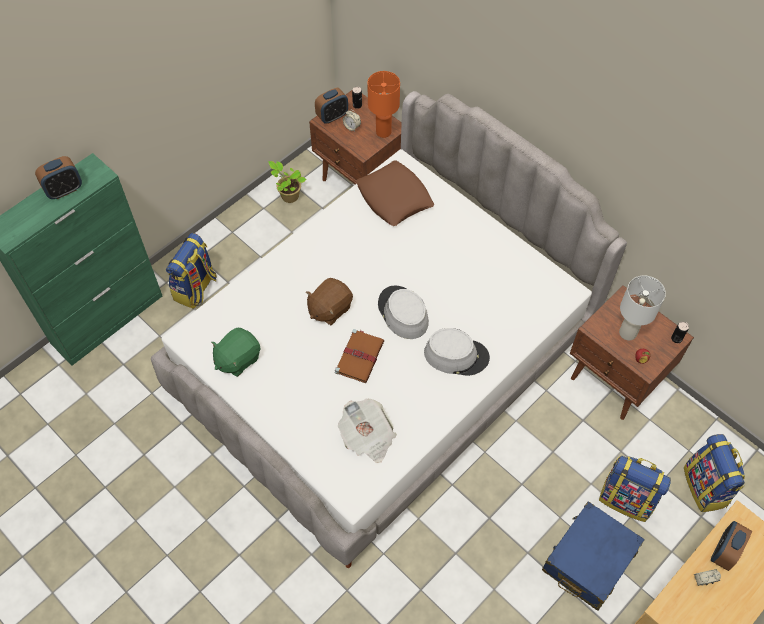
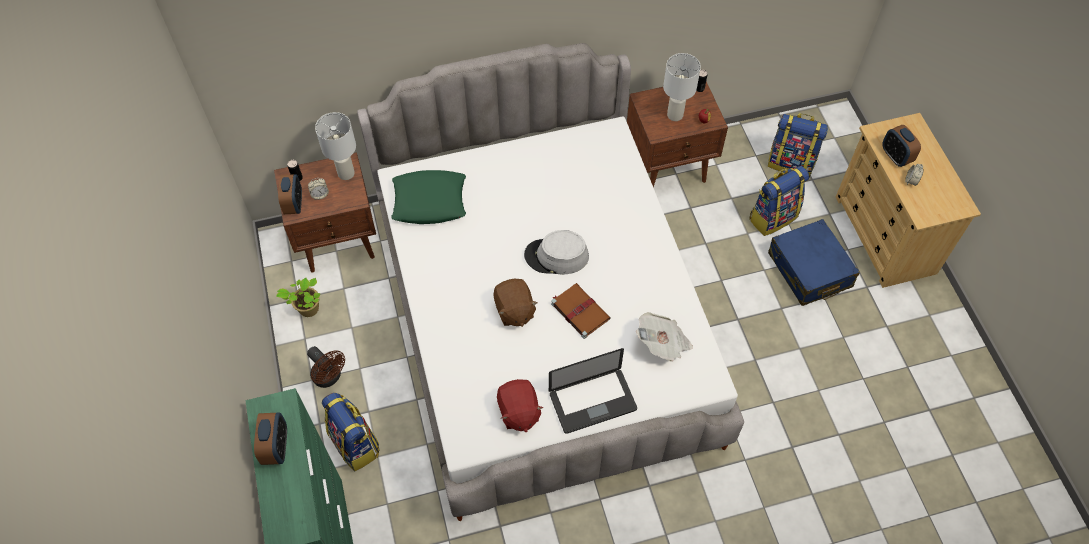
camera: 60 degrees left, 0 degrees up
green plush toy [211,328,261,377] -> red plush toy [497,379,543,432]
brown pillow [356,160,434,226] -> green pillow [391,170,466,224]
orange table lamp [367,71,400,138] -> white table lamp [315,112,356,180]
grey hat [424,328,490,376] -> none
none -> brown fan [307,346,345,388]
none -> laptop [549,348,637,434]

